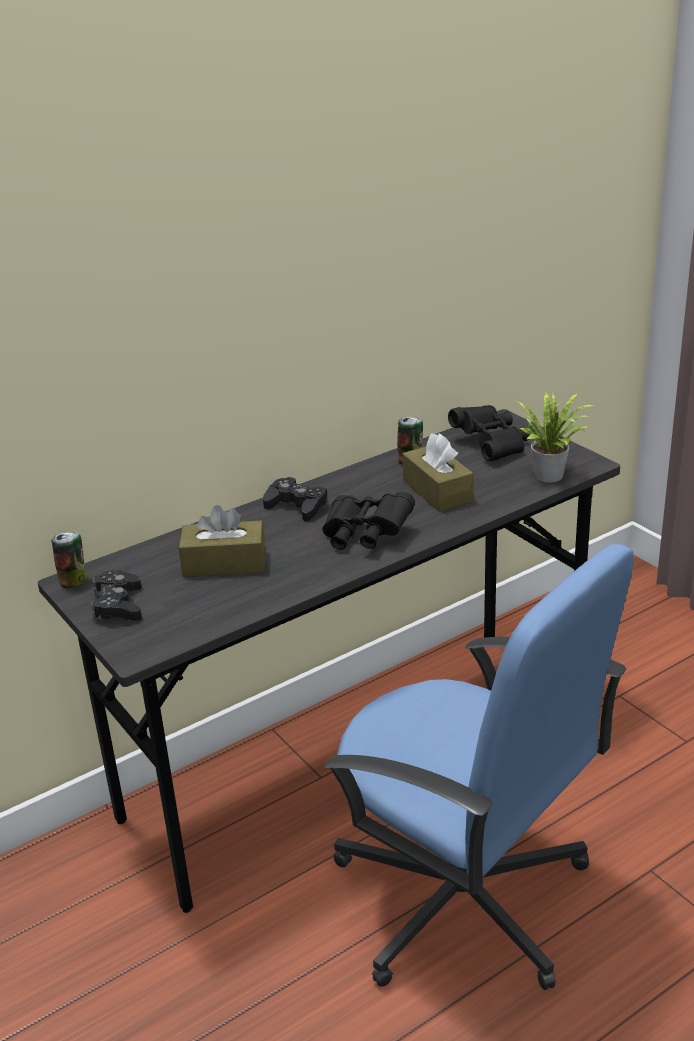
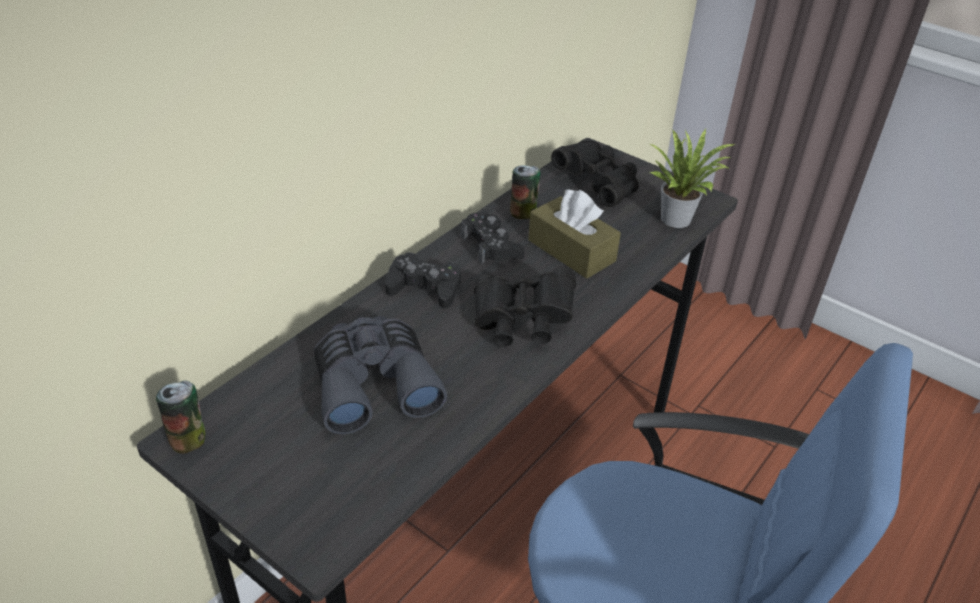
camera: 20 degrees left, 10 degrees up
black game controller [91,570,142,622] -> black game controller moved to [461,212,525,264]
brown tissue box [179,505,265,577] -> grey binoculars [314,316,447,435]

